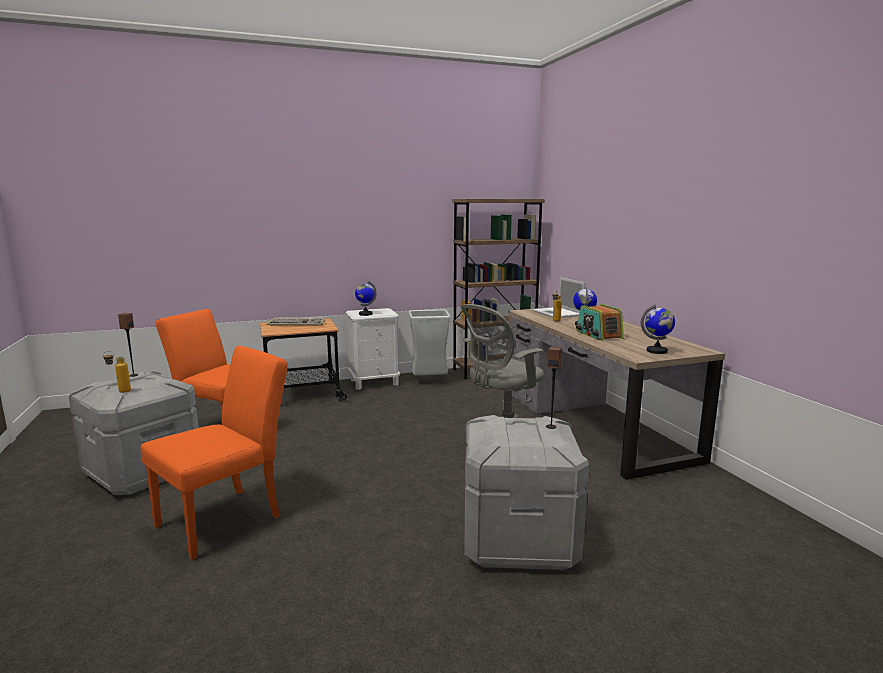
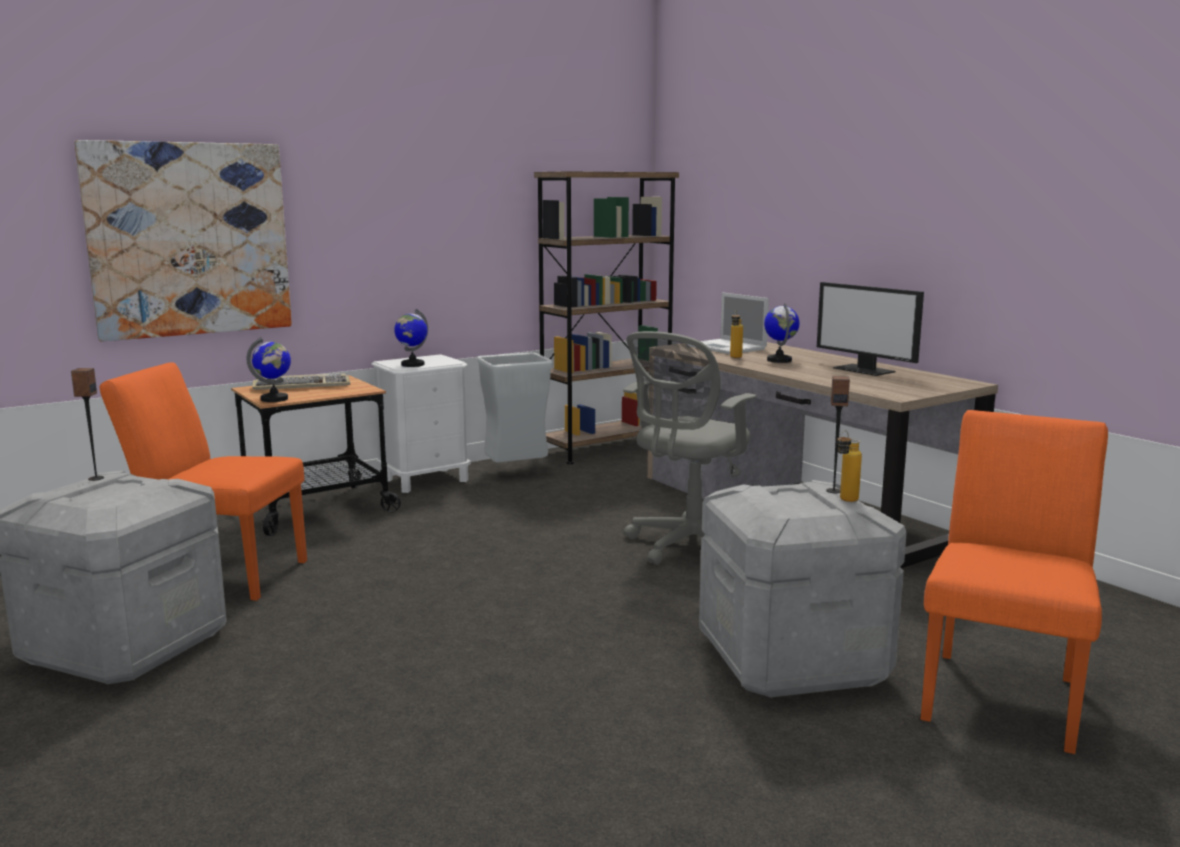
camera: 15 degrees left, 0 degrees up
bottle [103,351,131,393] -> bottle moved to [837,430,862,502]
orange chair [140,346,288,560] -> orange chair moved to [921,410,1108,754]
radio [576,304,624,341] -> none
globe [641,304,675,354] -> globe moved to [247,337,291,402]
none -> picture [74,140,292,342]
none -> monitor [817,282,924,376]

